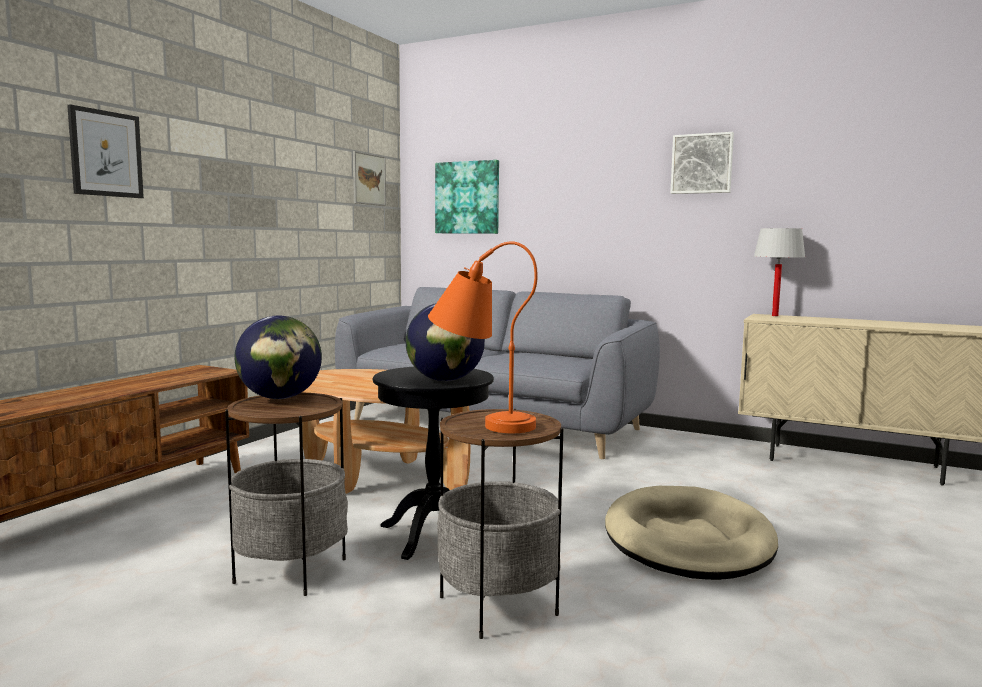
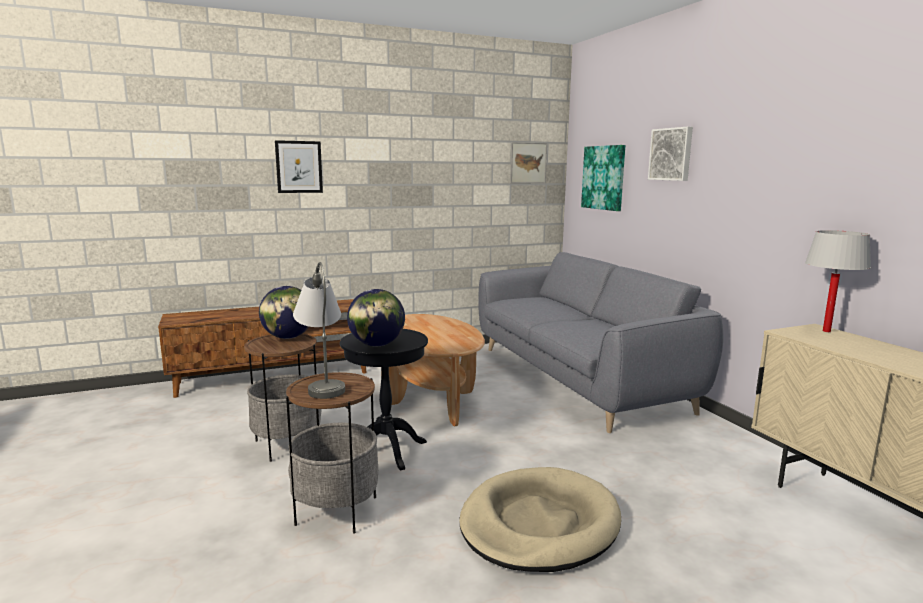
camera: 40 degrees right, 5 degrees up
orange table lamp [428,241,538,433] -> grey table lamp [293,262,345,399]
picture [670,132,734,194] -> picture moved to [648,127,693,181]

